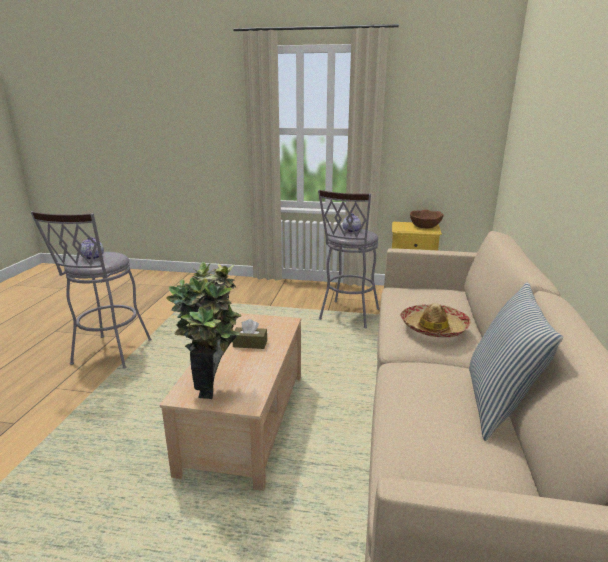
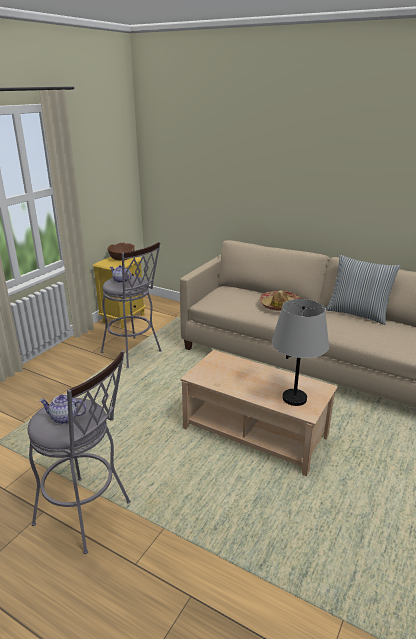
camera: 70 degrees left, 5 degrees up
potted plant [166,262,241,399] -> grey table lamp [272,299,329,406]
brown tissue box [233,319,267,349] -> none

